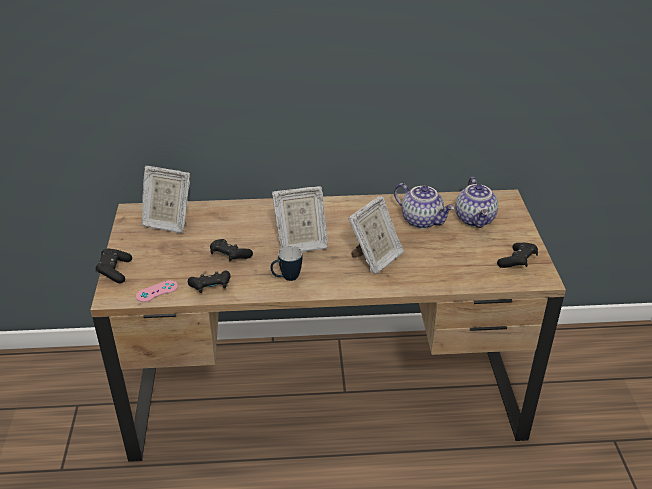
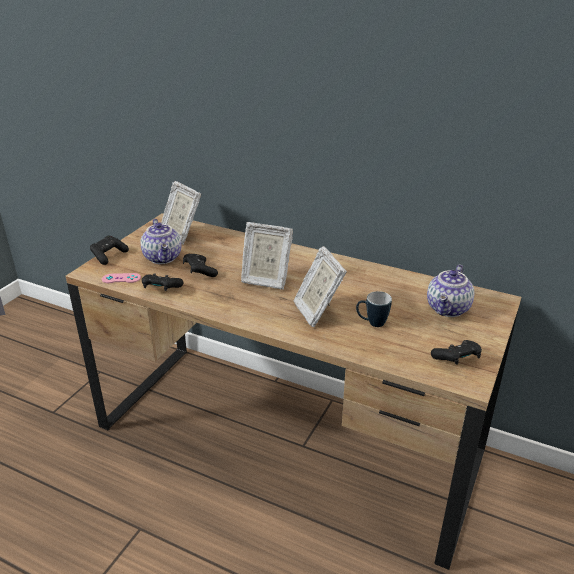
camera: 30 degrees right, 5 degrees down
mug [270,246,302,281] -> mug moved to [356,291,392,327]
picture frame [348,196,404,274] -> picture frame turned 90 degrees clockwise [293,246,347,327]
teapot [394,183,454,229] -> teapot moved to [141,219,181,264]

